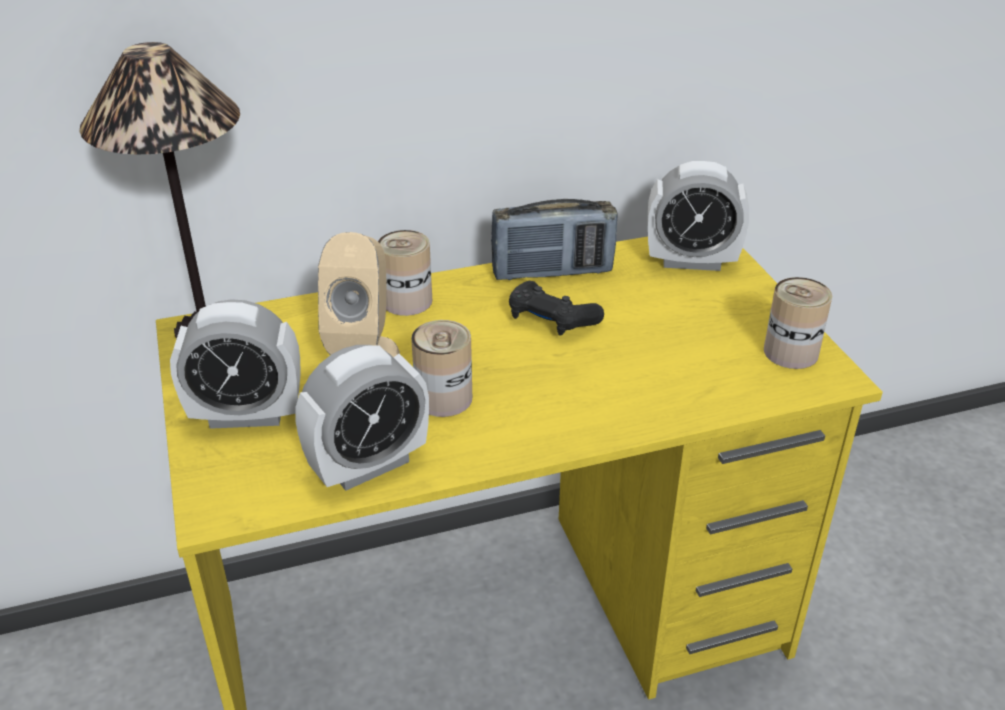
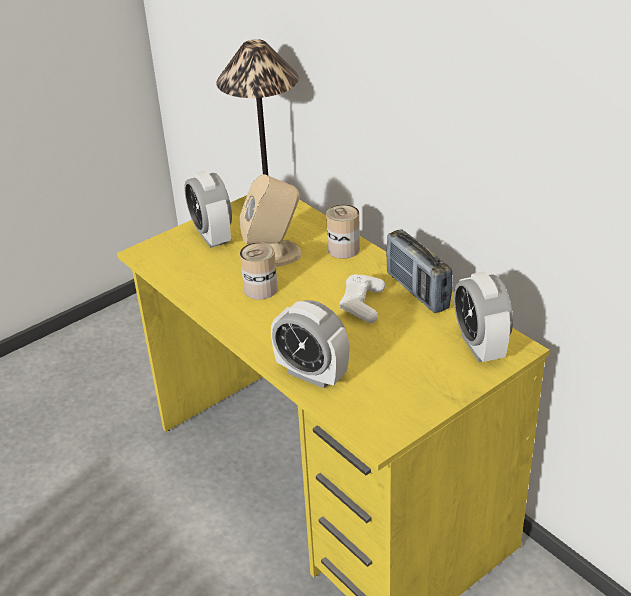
camera: 70 degrees right, 0 degrees up
alarm clock [295,345,429,491] -> alarm clock moved to [271,300,349,389]
black game controller [509,281,604,336] -> white game controller [340,274,385,323]
can [764,277,832,369] -> none

